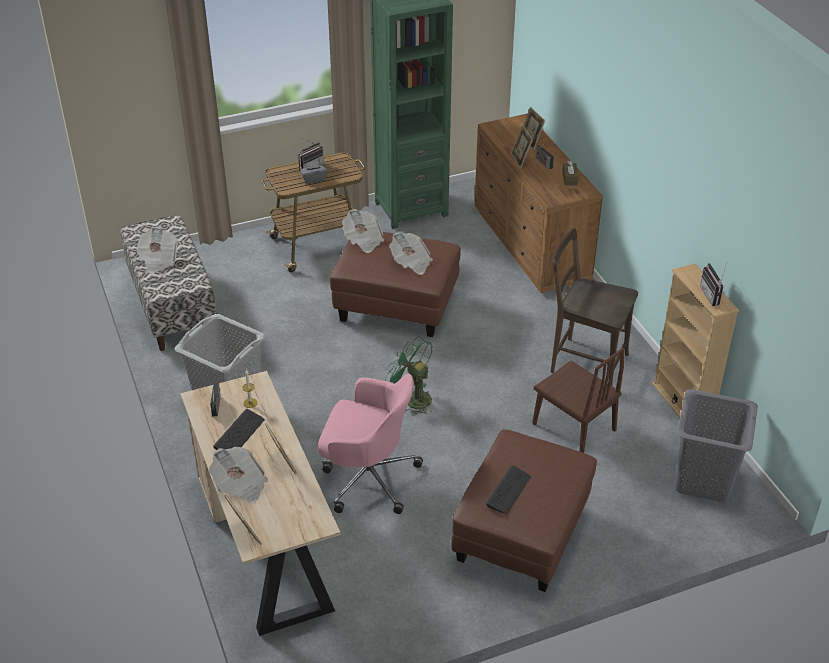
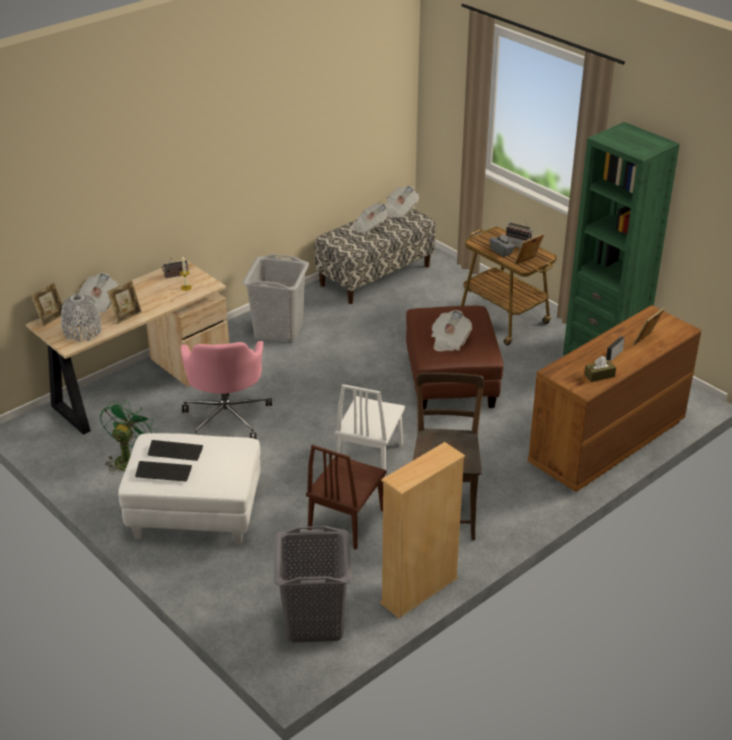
camera: 70 degrees right, 5 degrees down
keyboard [213,409,265,450] -> keyboard moved to [135,461,192,481]
newspaper [342,209,384,253] -> newspaper moved to [385,186,419,218]
green fan [385,336,433,415] -> green fan moved to [100,401,157,474]
brown ottoman [451,429,597,592] -> white ottoman [118,433,260,545]
picture frame [511,124,533,169] -> picture frame moved to [514,233,544,265]
radio [700,262,727,306] -> none
none -> grey vase [61,294,101,342]
none -> white chair [335,384,405,477]

